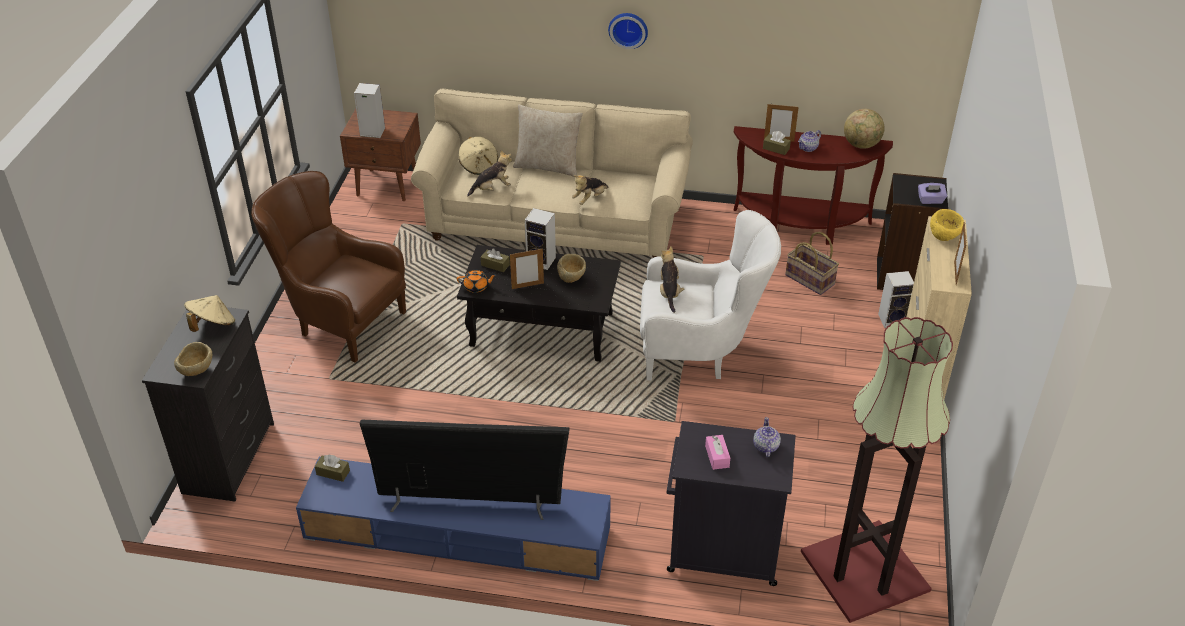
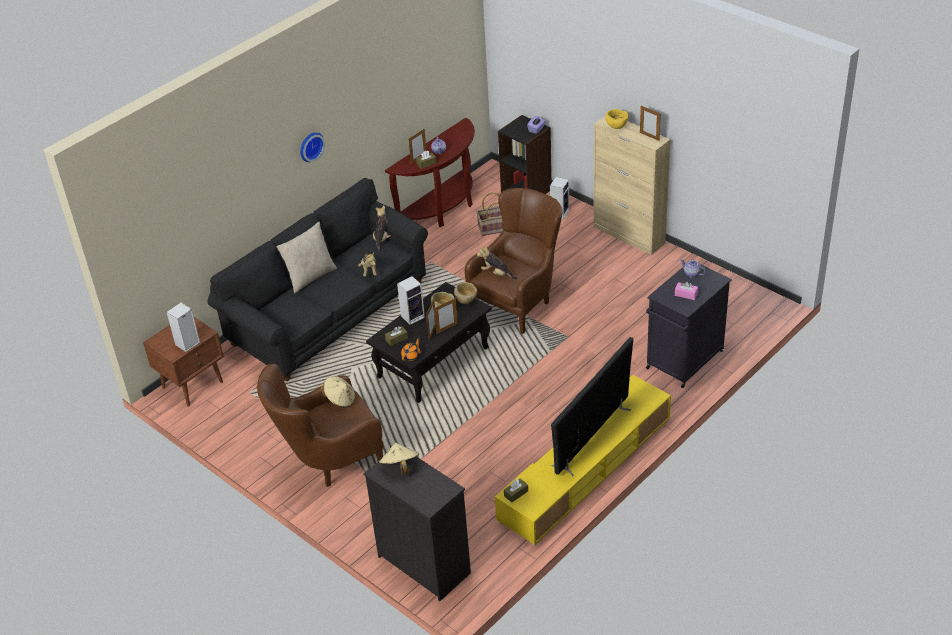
camera: 55 degrees left, 0 degrees up
beige bowl [174,342,212,376] -> beige bowl moved to [454,282,477,304]
blue tv stand [296,457,611,581] -> yellow tv stand [495,375,671,546]
beige sofa [411,89,693,258] -> black sofa [207,178,428,381]
beige hat [459,137,498,175] -> beige hat moved to [321,376,355,408]
plush toy [467,150,512,196] -> plush toy moved to [373,206,391,252]
white armchair [640,210,781,381] -> brown armchair [465,188,563,334]
floor lamp [801,317,953,623] -> none
globe [844,109,884,149] -> none
none -> picture frame [434,298,458,334]

